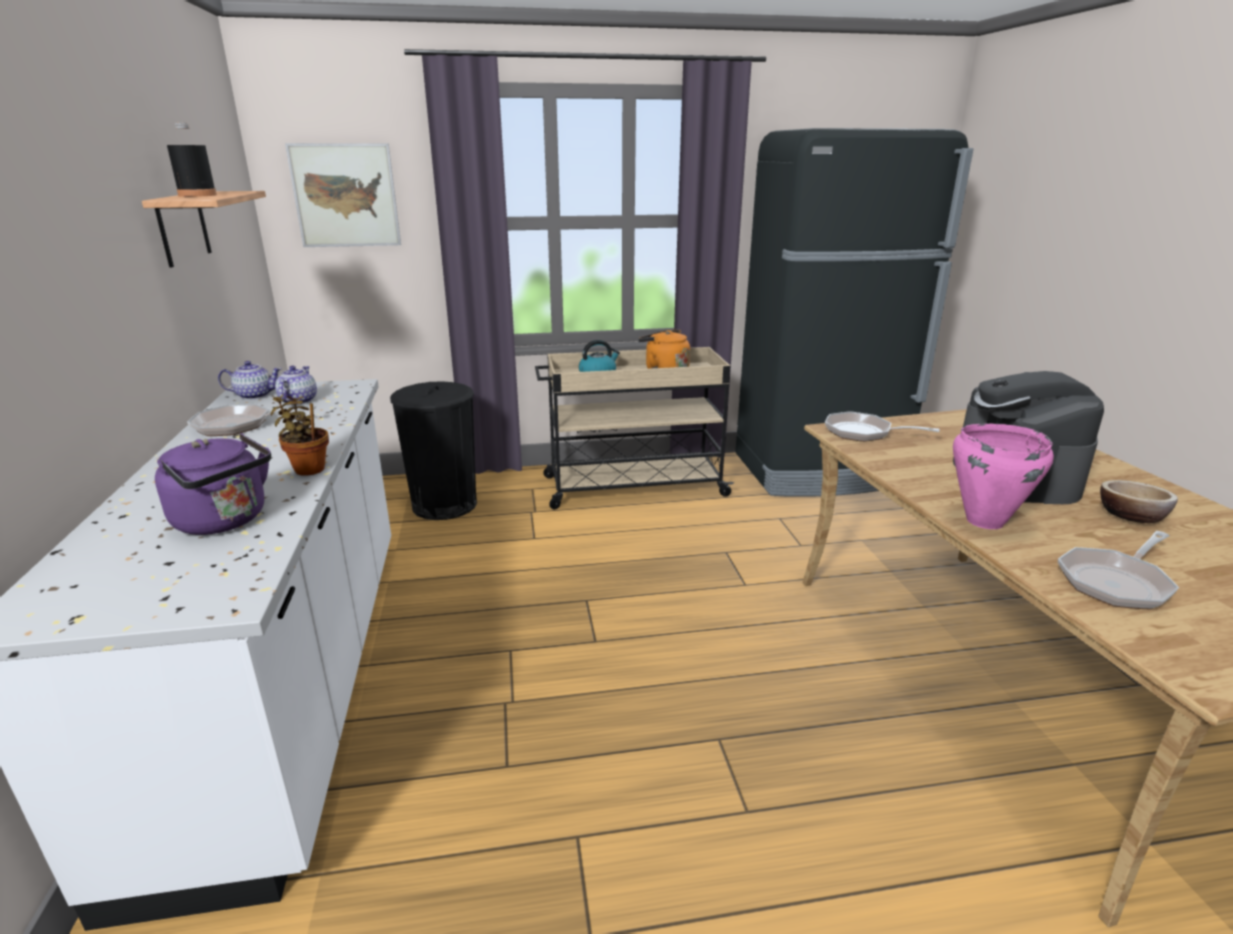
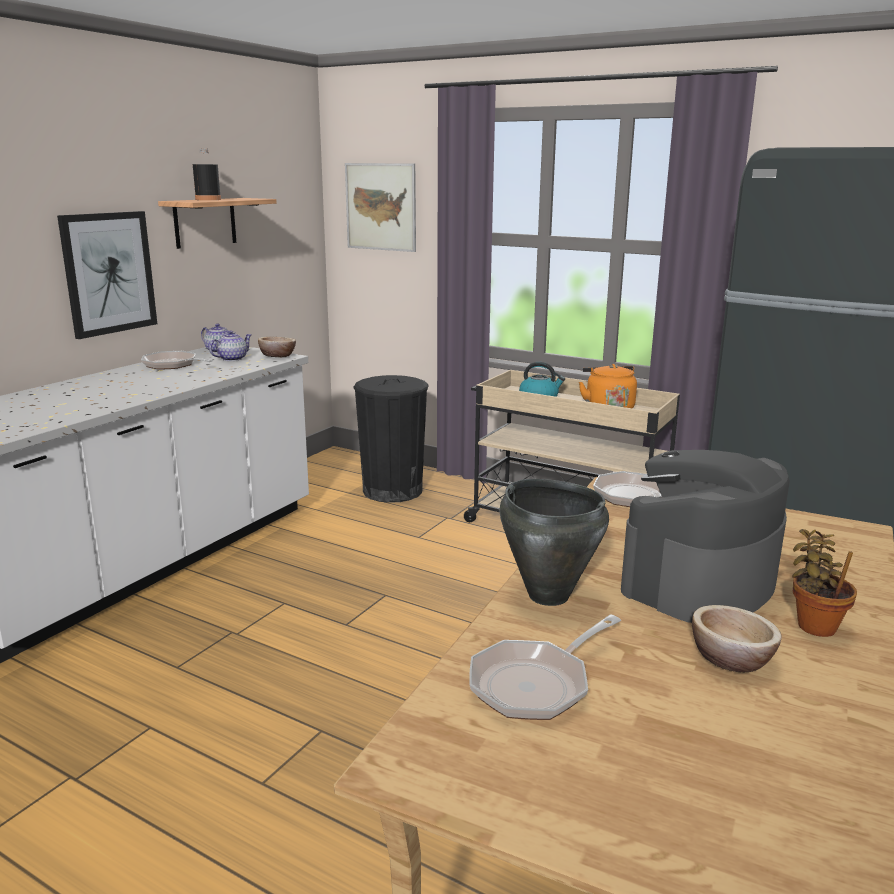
camera: 40 degrees right, 5 degrees down
purple kettle [155,433,271,535] -> none
potted plant [271,394,329,476] -> potted plant moved to [792,529,857,637]
pink cooking pot [953,424,1054,529] -> black cooking pot [499,479,609,606]
frying pan [1058,531,1179,610] -> frying pan turned 45 degrees counterclockwise [469,614,621,720]
none -> picture [57,211,157,339]
none -> bowl [258,337,296,357]

